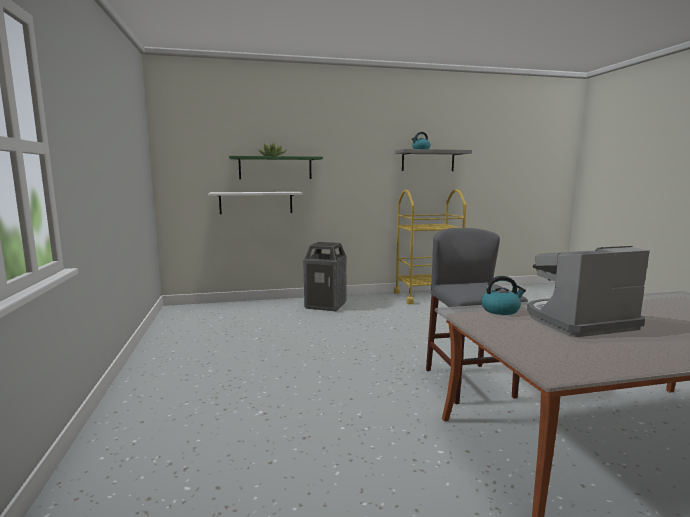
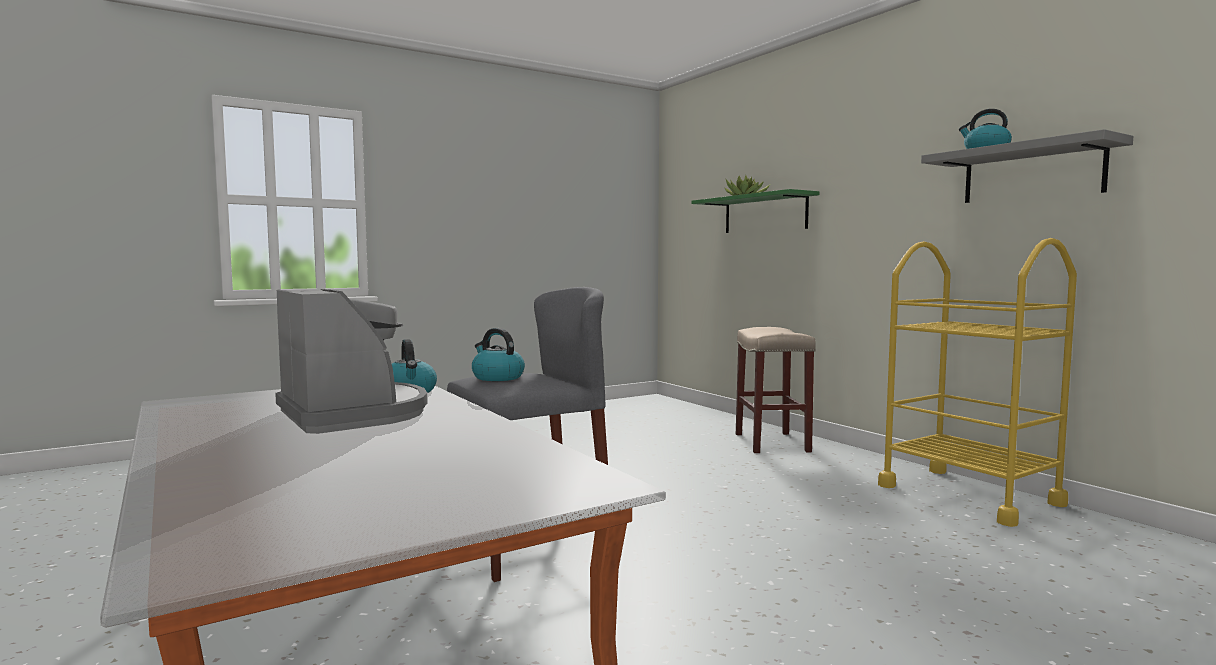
camera: 70 degrees right, 5 degrees down
white shelf [208,192,303,214] -> none
trash can [303,242,347,311] -> beige stool [736,327,816,453]
none -> kettle [472,328,525,381]

